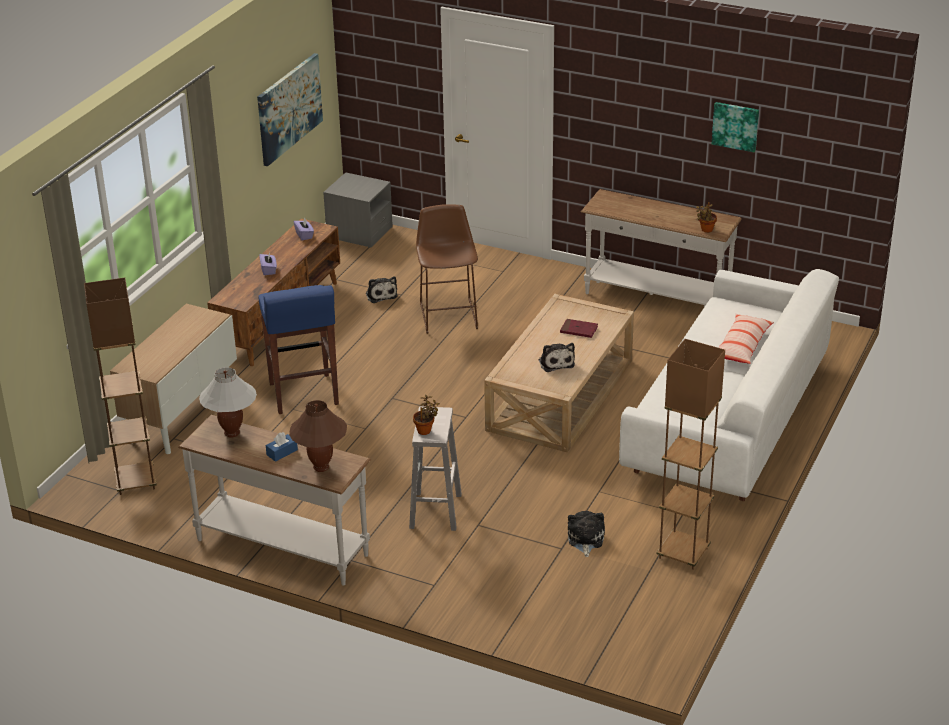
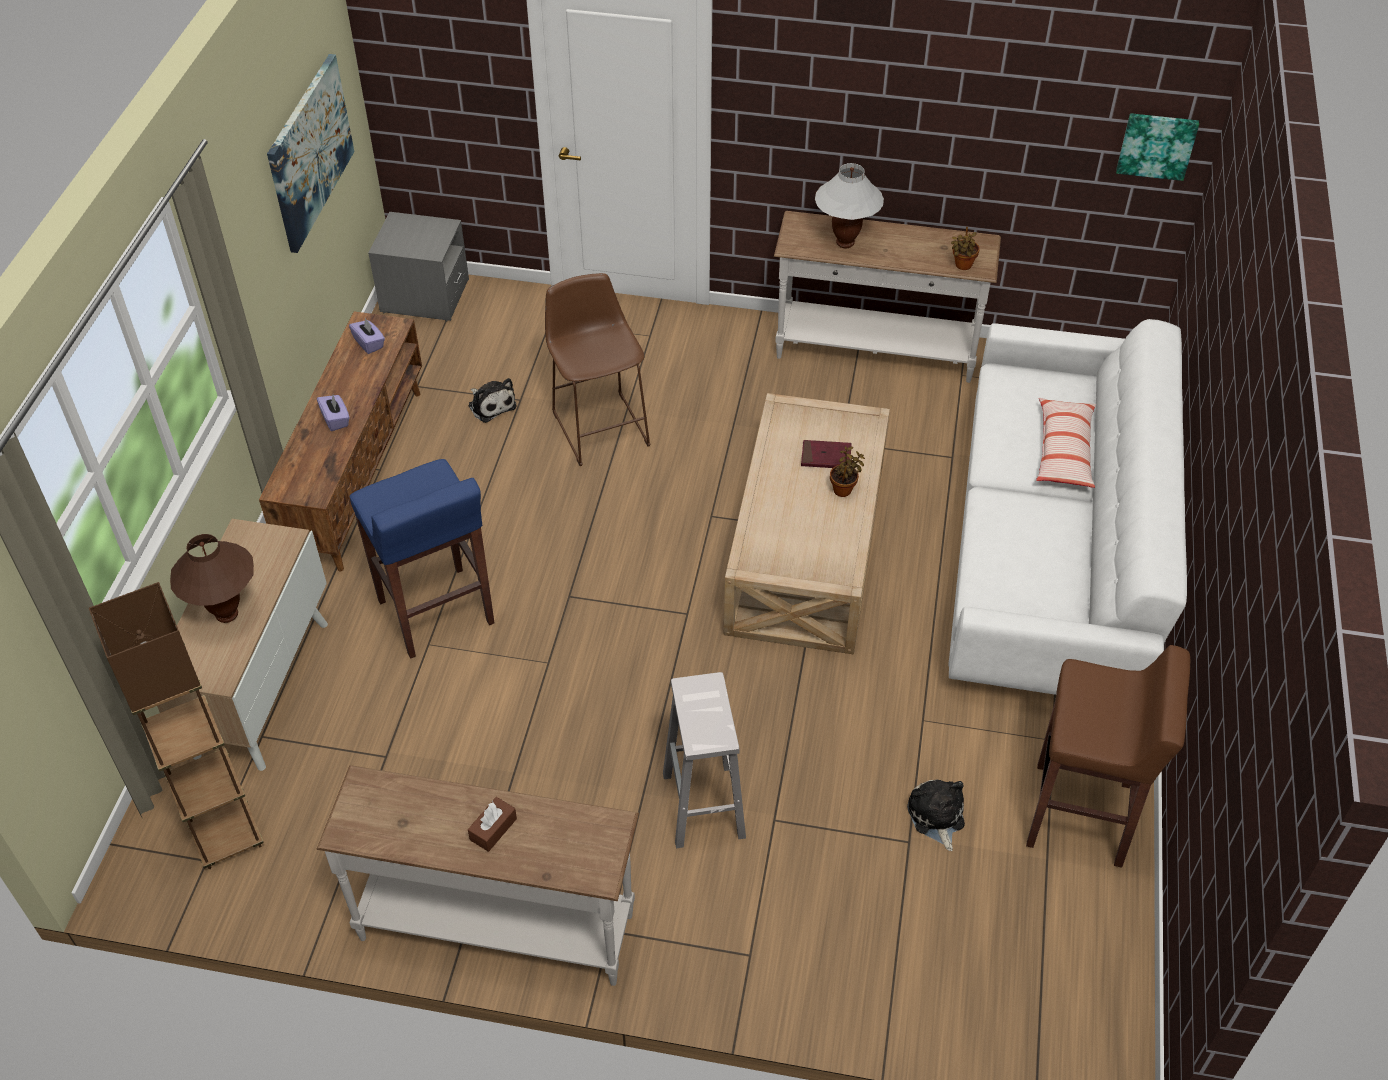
camera: 15 degrees left, 15 degrees up
white table lamp [199,367,257,438] -> white table lamp moved to [815,163,884,248]
blue tissue box [266,432,298,462] -> brown tissue box [468,797,517,852]
brown table lamp [289,400,347,472] -> brown table lamp moved to [170,534,254,623]
potted plant [413,395,439,435] -> potted plant moved to [830,446,865,497]
plush toy [539,343,575,372] -> none
brown floor lamp [657,339,725,570] -> brown stool [1026,645,1190,868]
picture [712,102,759,152] -> picture moved to [1116,113,1199,181]

